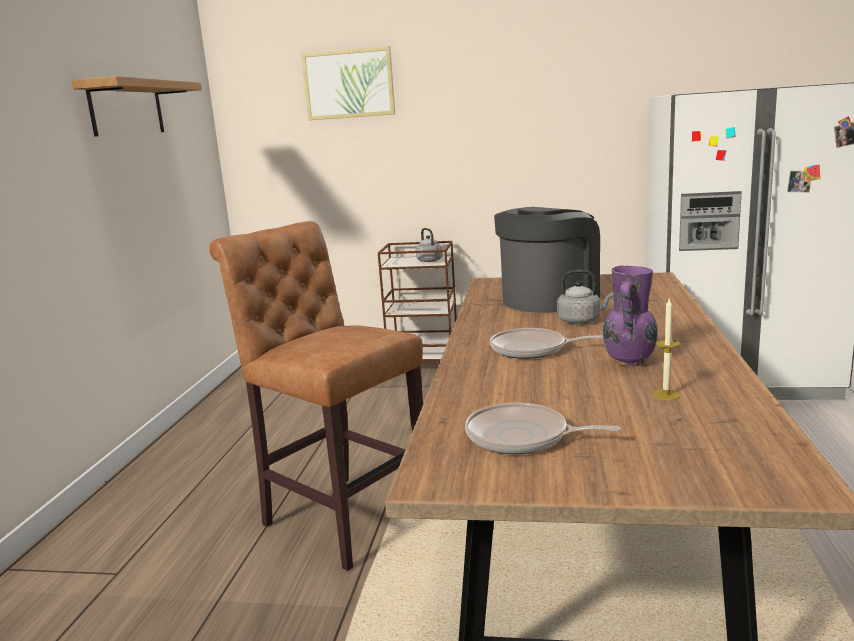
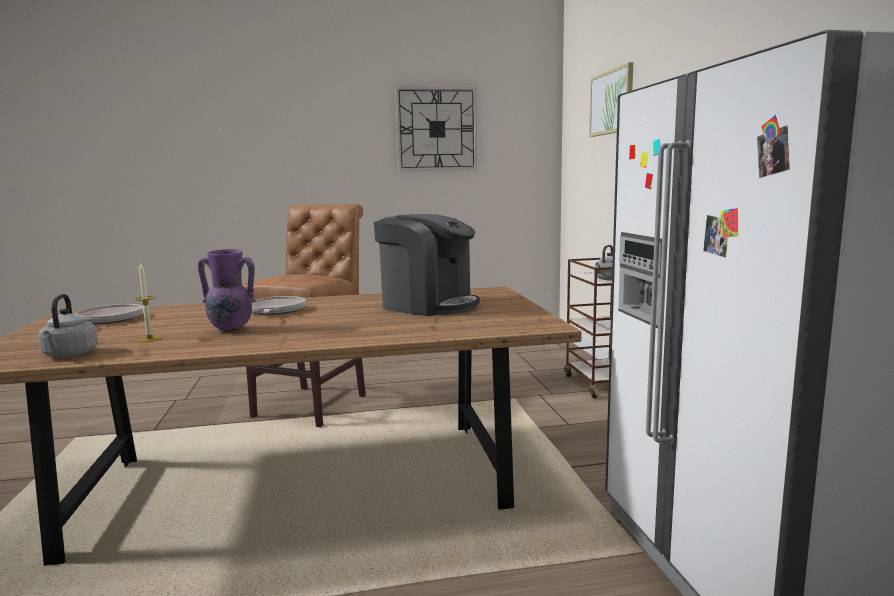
camera: 70 degrees right, 5 degrees down
shelf [71,76,202,137] -> wall clock [395,87,477,171]
grey kettle [557,270,614,324] -> grey kettle moved to [38,294,98,358]

